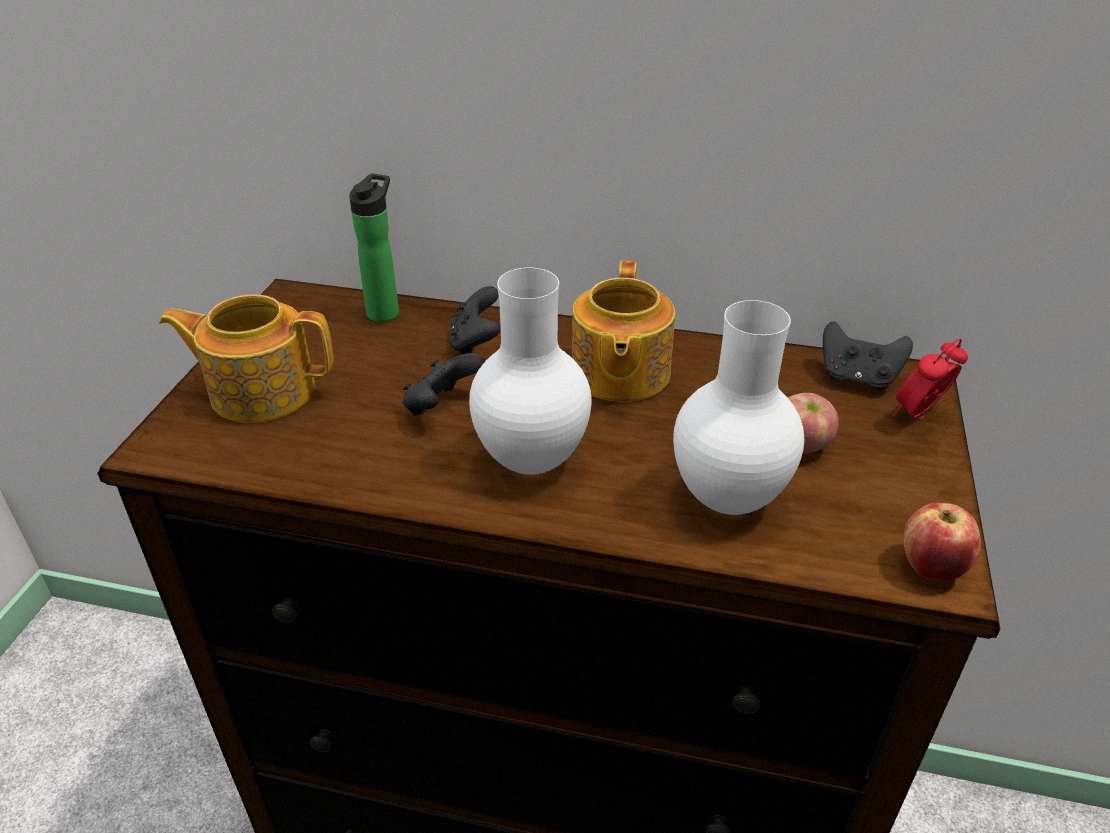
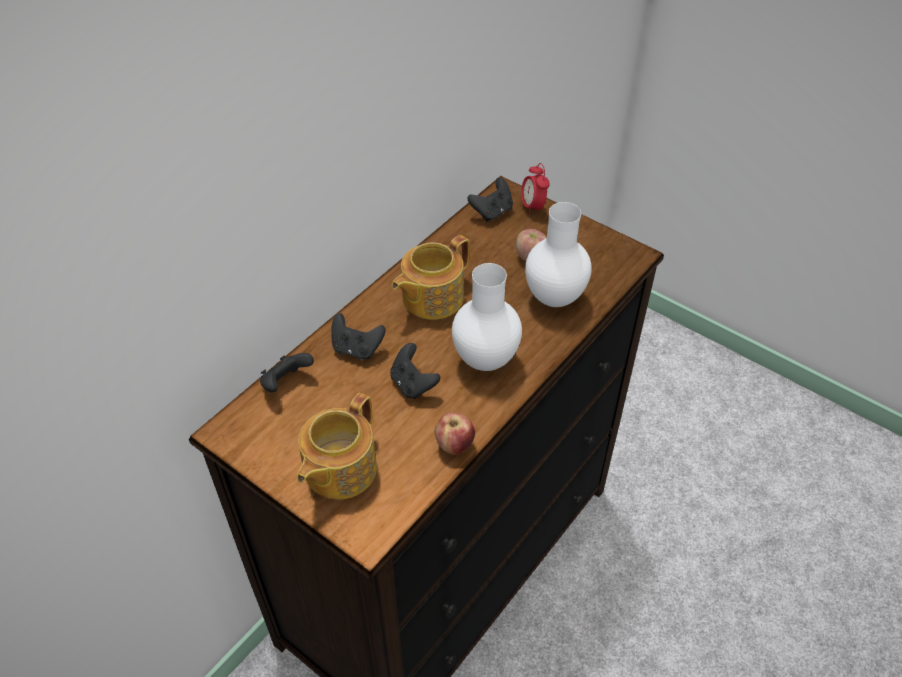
camera: 65 degrees left, 10 degrees up
bottle [349,174,399,322] -> black game controller [260,353,314,392]
teapot [572,261,675,402] -> teapot turned 105 degrees clockwise [392,235,470,320]
apple [904,503,981,581] -> apple moved to [435,412,475,455]

